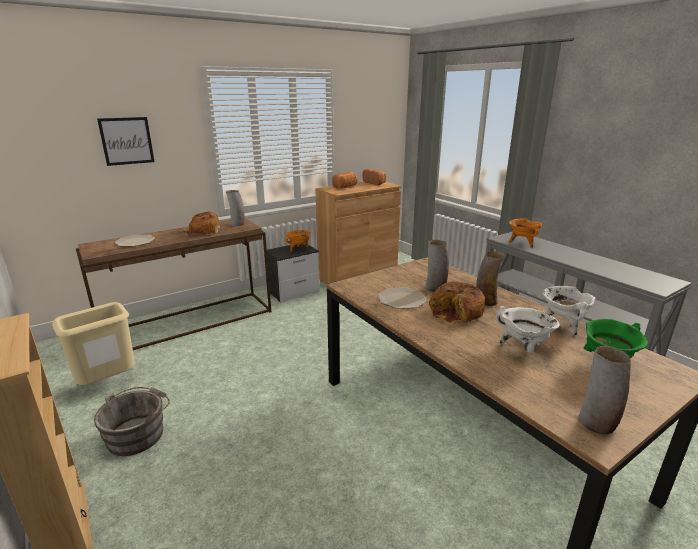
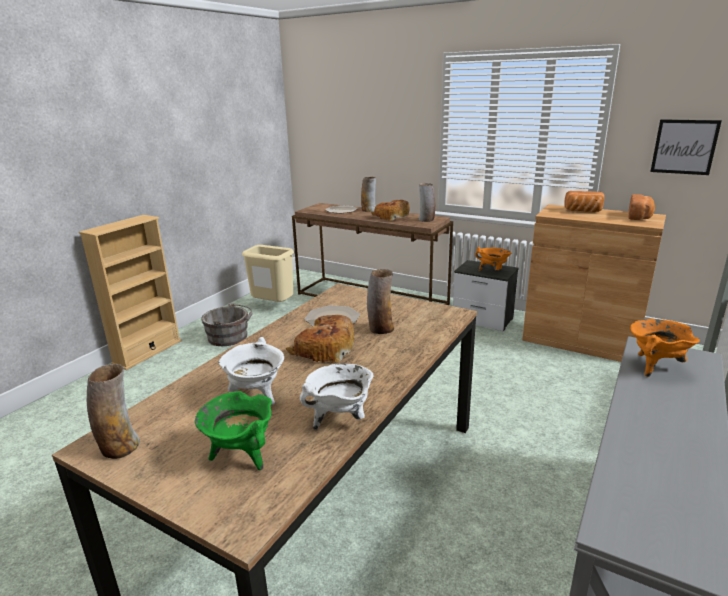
camera: 65 degrees right, 0 degrees up
picture [97,117,154,166] -> picture moved to [650,119,722,175]
vase [476,251,505,306] -> vase moved to [361,177,376,212]

